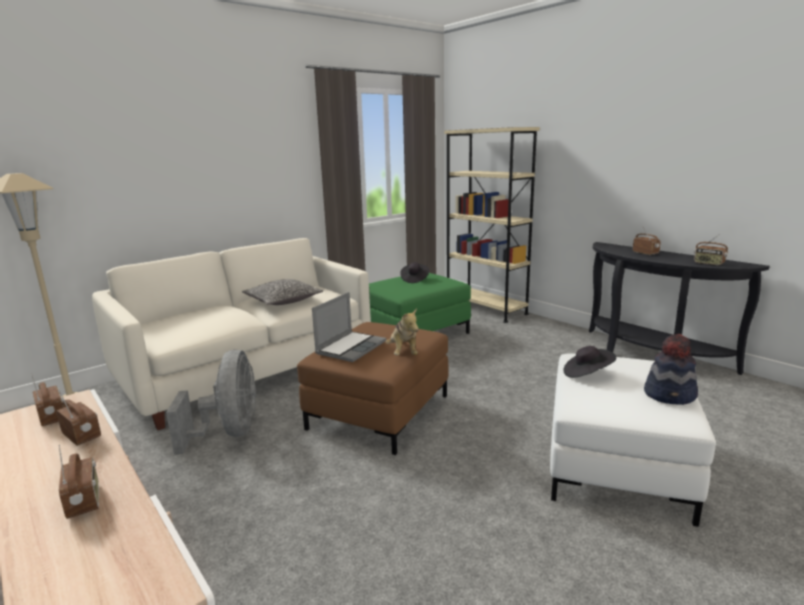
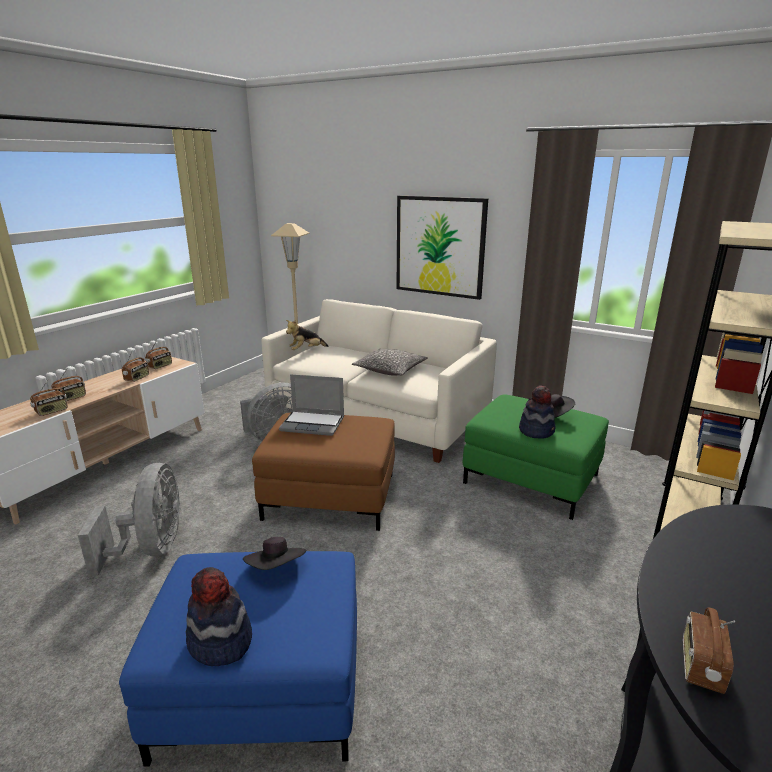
camera: 70 degrees right, 5 degrees up
plush toy [386,308,419,355] -> plush toy moved to [286,320,328,350]
white ottoman [550,353,716,527] -> blue ottoman [119,551,357,767]
radio [633,226,661,255] -> radio moved to [30,380,68,416]
none -> grey fan [78,463,181,576]
none -> picture [397,196,488,300]
none -> hat [519,386,555,439]

